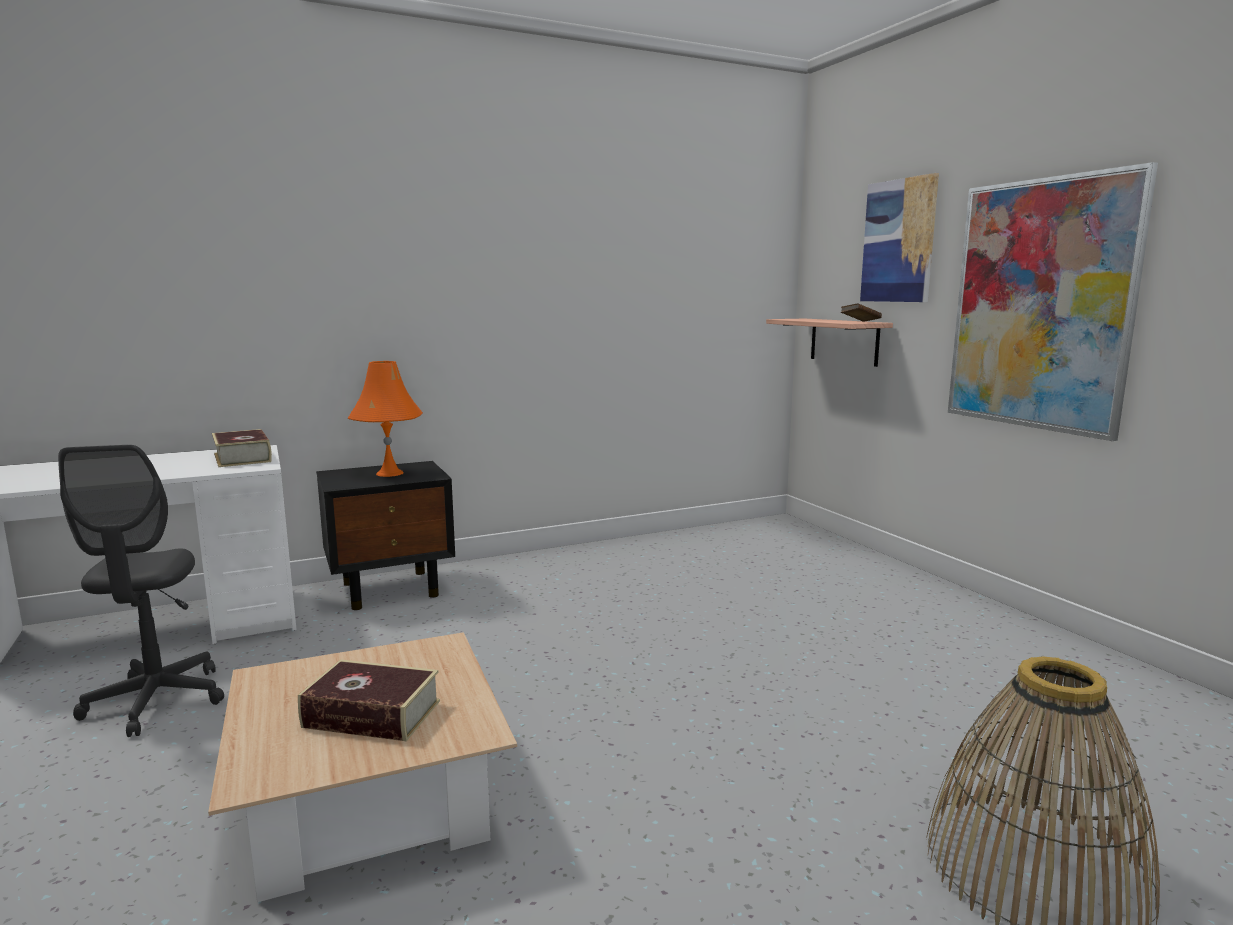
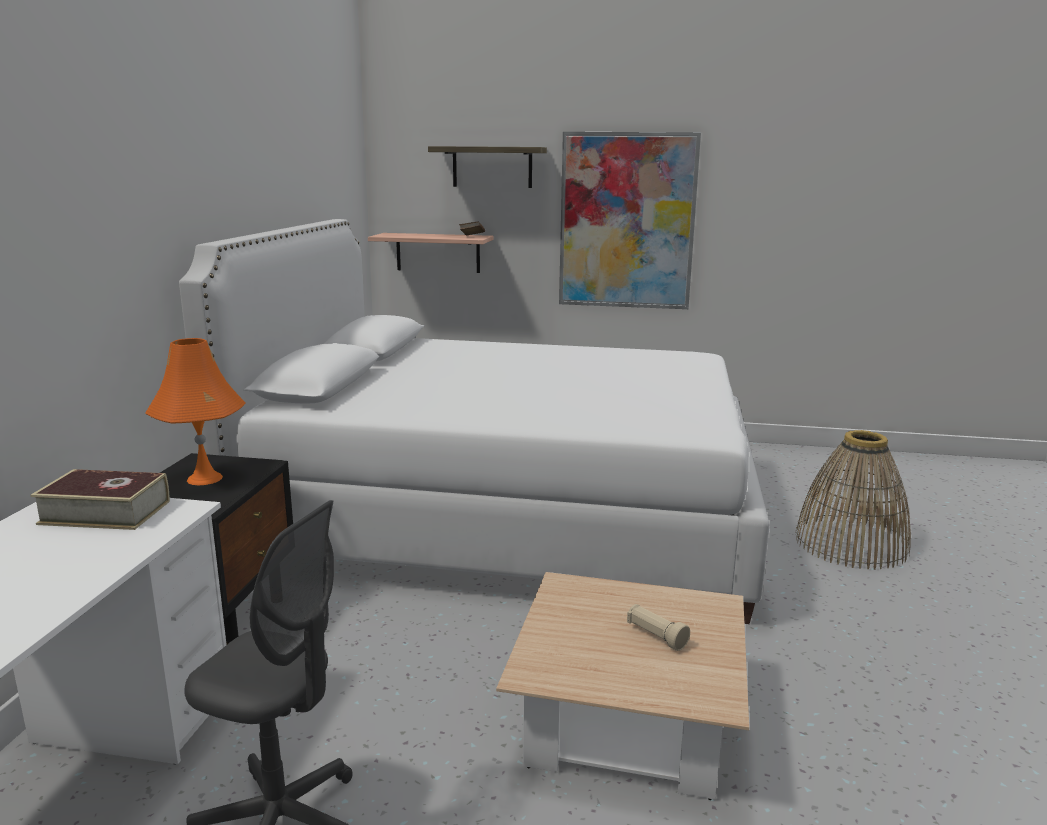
camera: 55 degrees left, 5 degrees up
book [298,659,440,741] -> beige flashlight [627,604,690,651]
picture [860,173,939,302] -> shelf [428,146,547,188]
none -> white bed [179,219,770,624]

